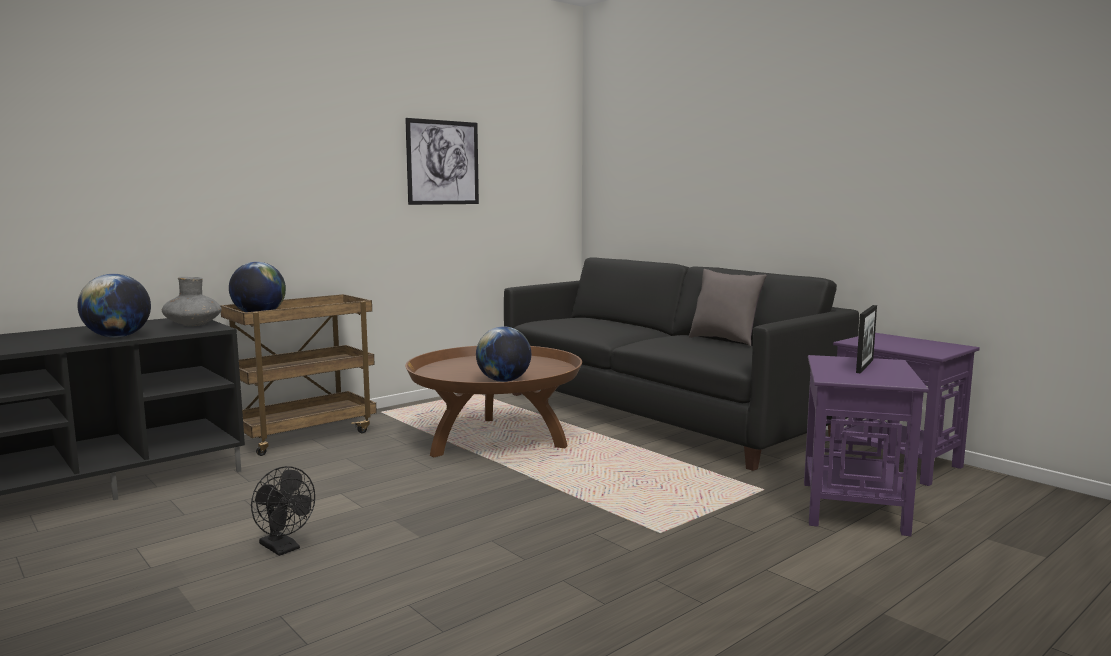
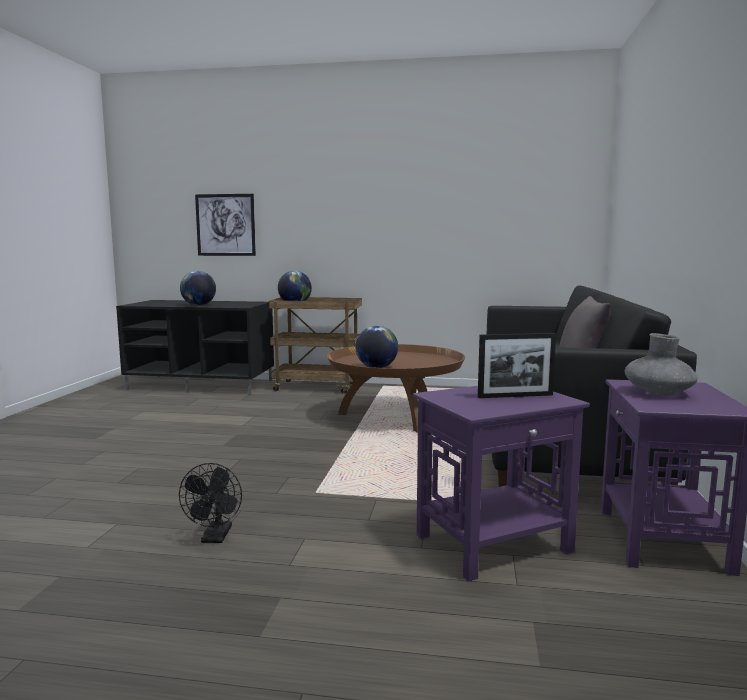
camera: 50 degrees right, 0 degrees up
grey vase [162,277,222,326] -> grey vase moved to [624,333,698,396]
black fan [251,466,315,556] -> black fan moved to [179,463,242,543]
picture [405,118,479,205] -> picture moved to [195,194,256,256]

